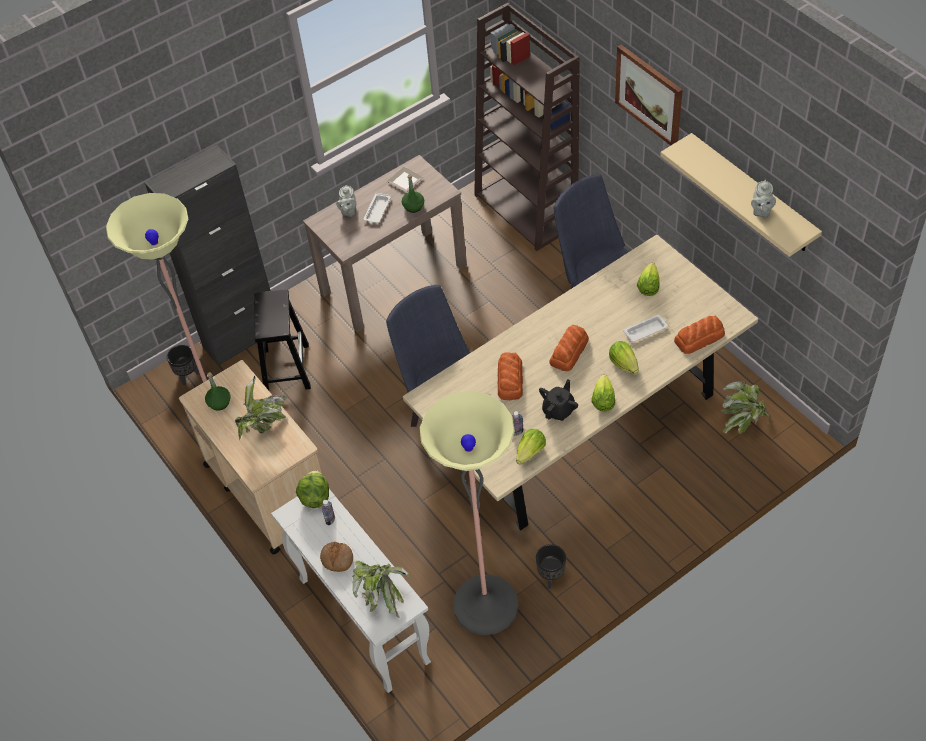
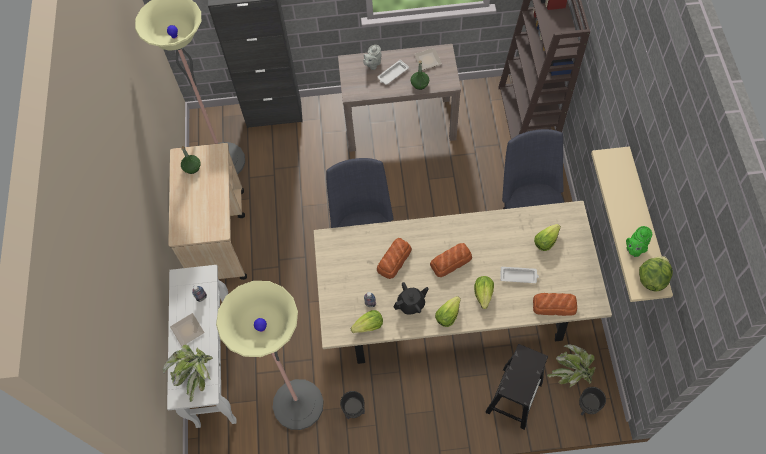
camera: 30 degrees right, 10 degrees up
black planter [167,345,199,386] -> black planter moved to [579,387,606,416]
potted plant [235,376,287,440] -> none
black stool [254,289,311,390] -> black stool moved to [485,344,548,430]
lettuce [296,470,329,508] -> lettuce moved to [639,256,673,292]
bread [320,542,353,572] -> plate [170,313,205,347]
picture [615,45,683,146] -> none
grey teapot [751,180,776,218] -> green teapot [626,226,652,257]

